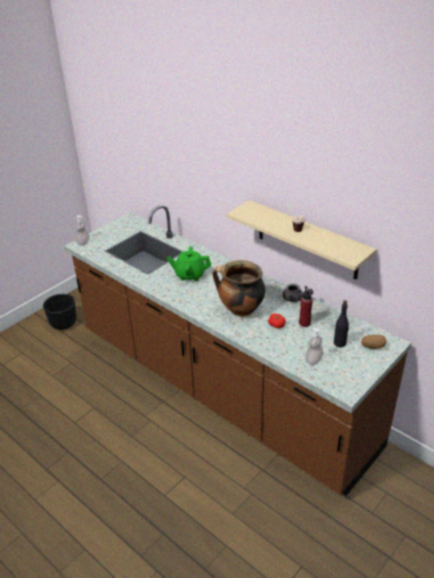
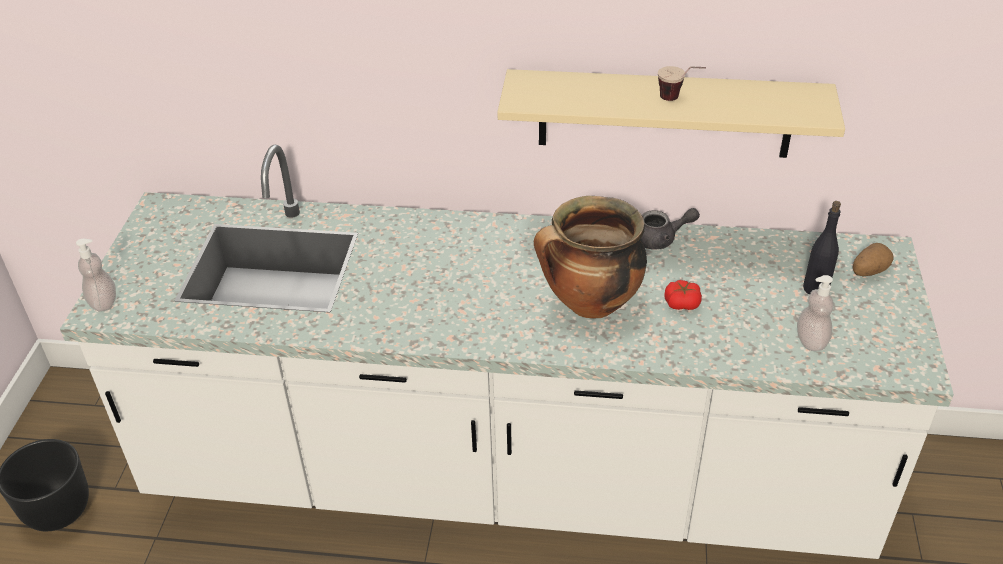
camera: 35 degrees left, 5 degrees up
brown counter [64,205,411,496] -> white counter [60,145,954,559]
green teapot [167,246,211,281] -> none
red bottle [299,286,313,327] -> none

